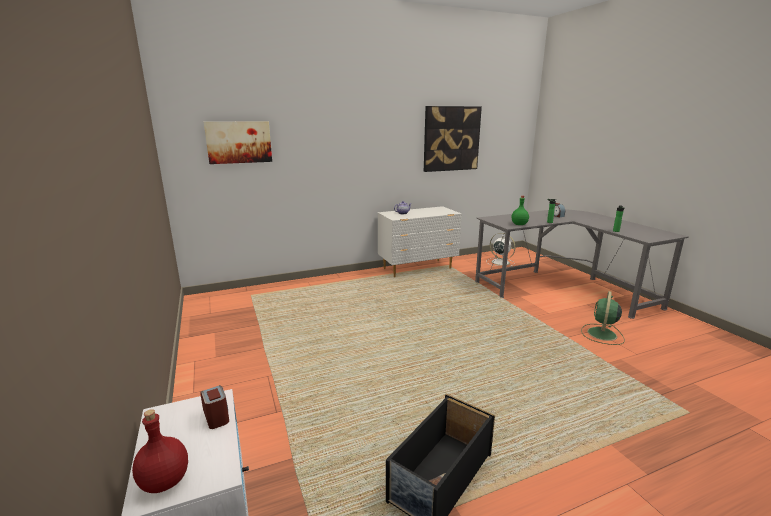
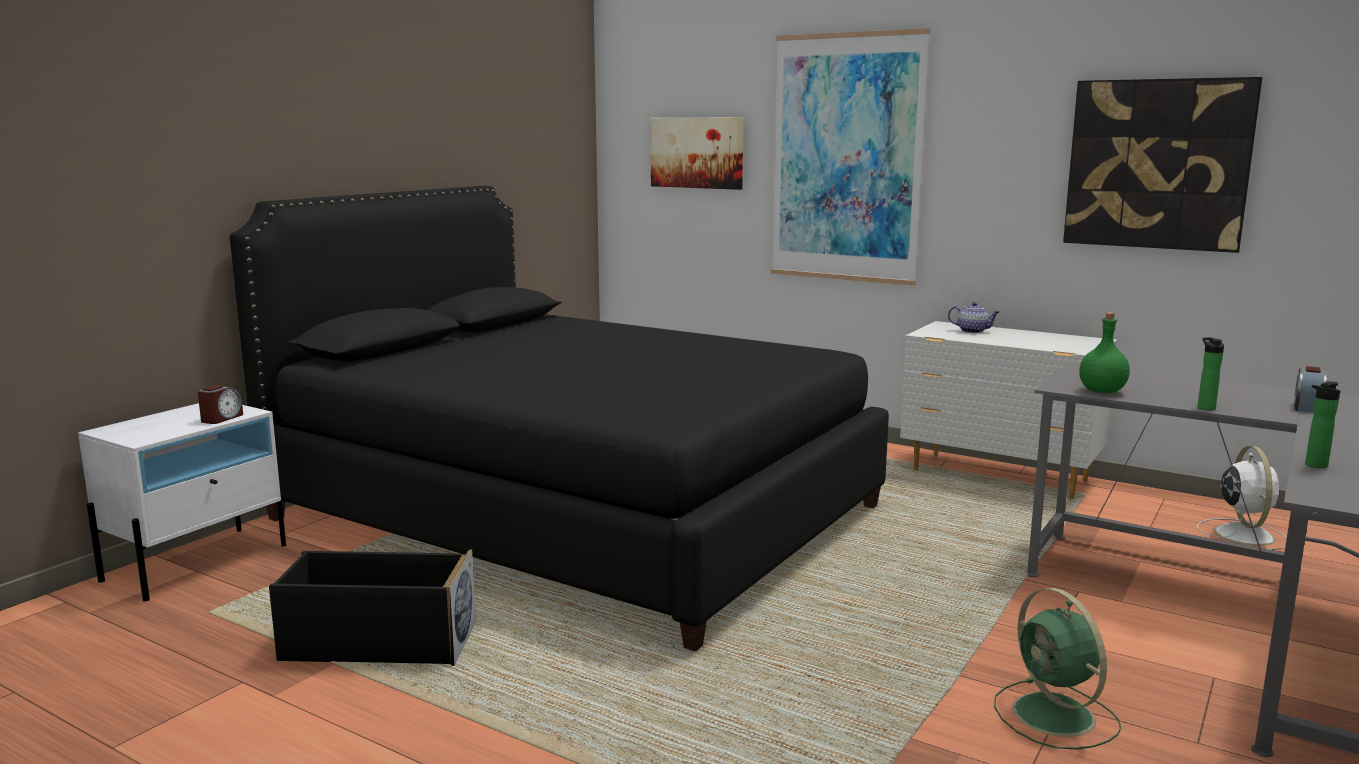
camera: 55 degrees right, 5 degrees down
red bottle [132,409,188,493] -> none
green fan [581,291,625,345] -> green fan turned 105 degrees counterclockwise [994,588,1121,750]
none -> black bed [230,186,889,652]
none -> picture [771,28,930,286]

